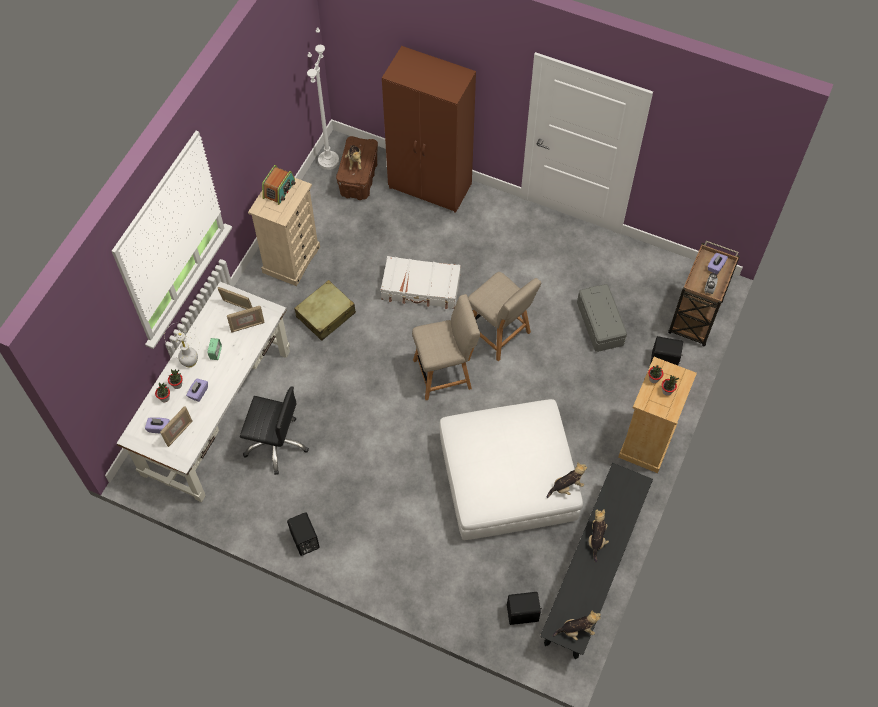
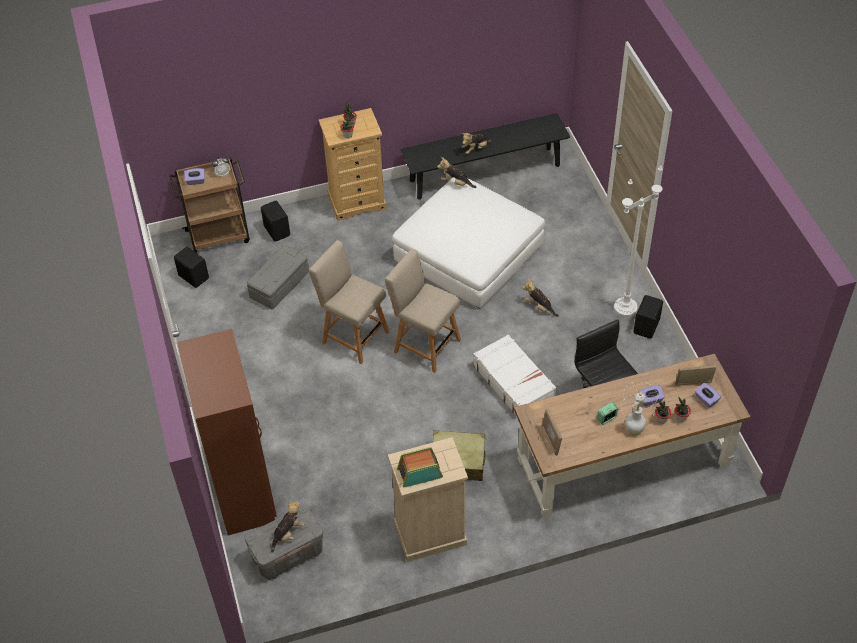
camera: 130 degrees left, 10 degrees down
white desk [116,282,290,502] -> brown desk [514,353,751,520]
picture frame [227,306,265,333] -> none
white floor lamp [307,27,339,170] -> white floor lamp moved to [614,165,663,318]
brown storage box [336,136,378,200] -> grey storage box [245,506,323,580]
white suitcase [381,256,461,309] -> white suitcase moved to [473,334,556,415]
beige chair [468,272,541,361] -> beige chair turned 60 degrees counterclockwise [309,240,389,364]
black speaker [507,592,542,625] -> black speaker moved to [174,247,209,288]
plush toy [553,611,601,640] -> plush toy moved to [522,279,559,317]

